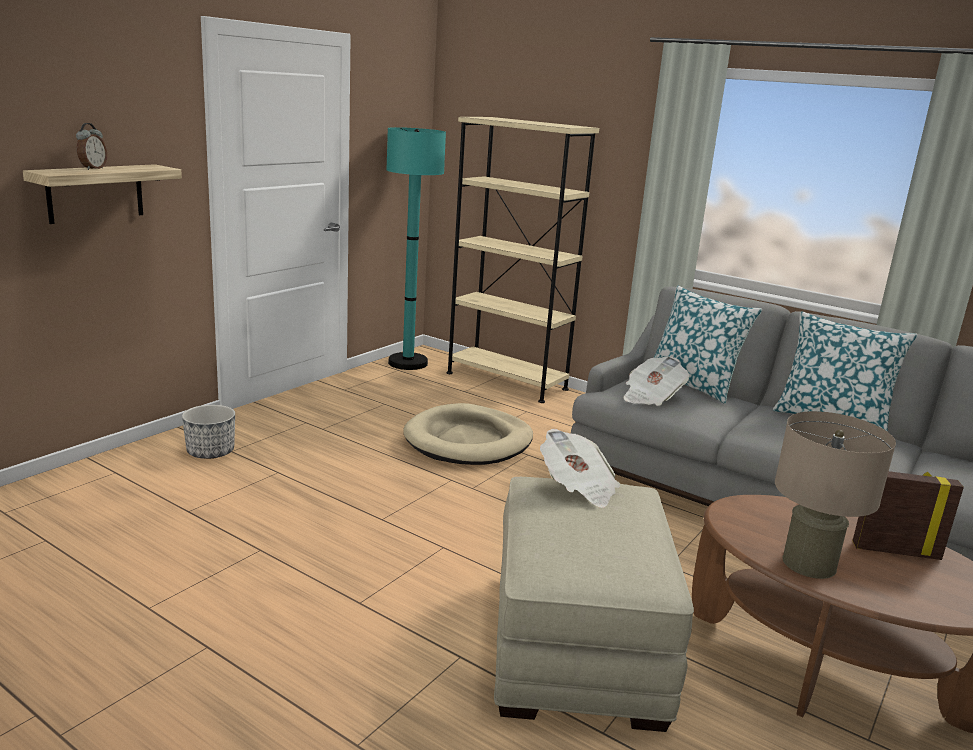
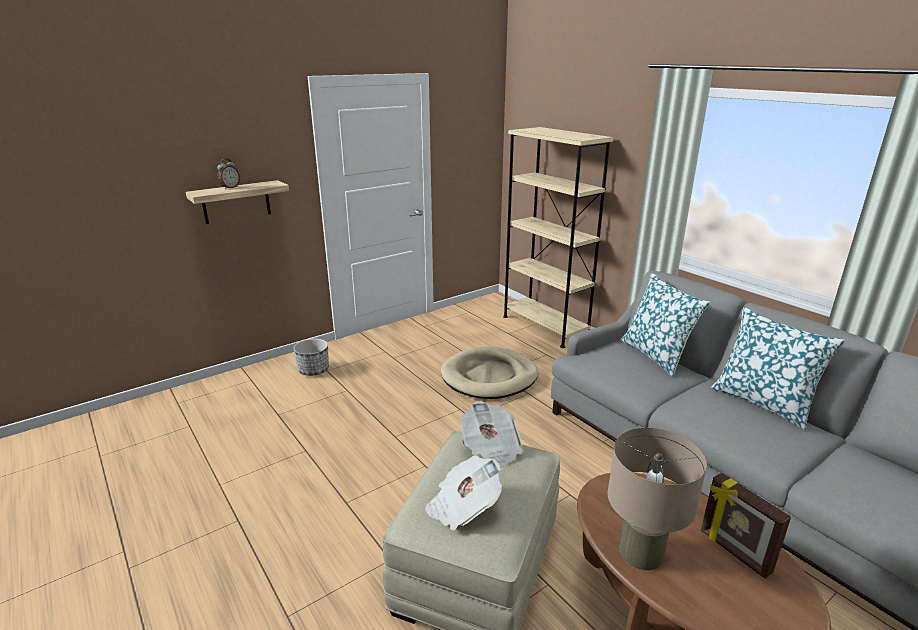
camera: 20 degrees right, 5 degrees up
turquoise floor lamp [386,127,446,370] -> none
newspaper [623,356,689,406] -> newspaper moved to [425,456,502,531]
picture frame [853,471,964,560] -> picture frame turned 150 degrees counterclockwise [701,472,791,579]

